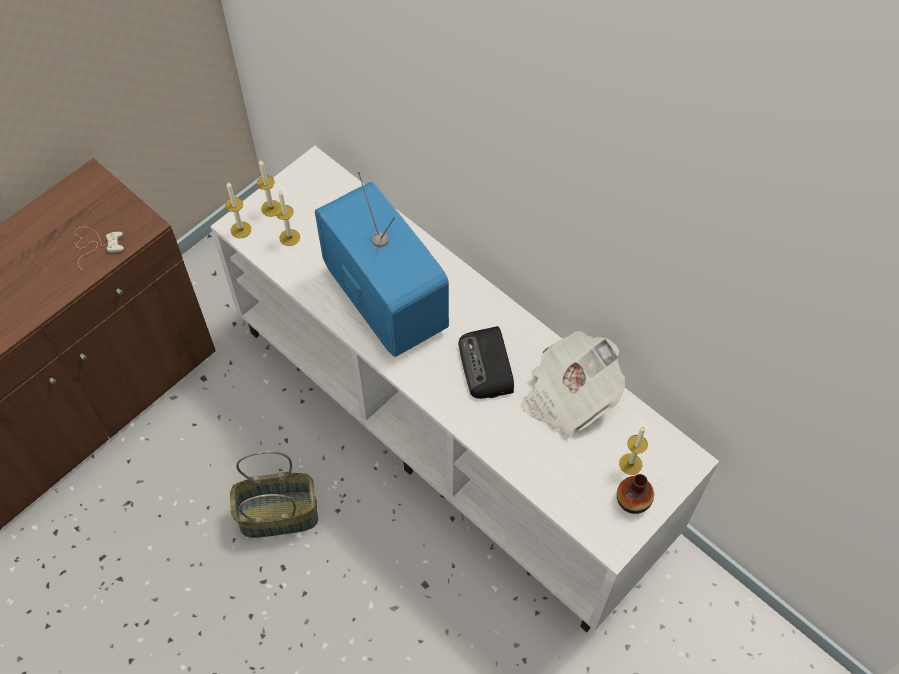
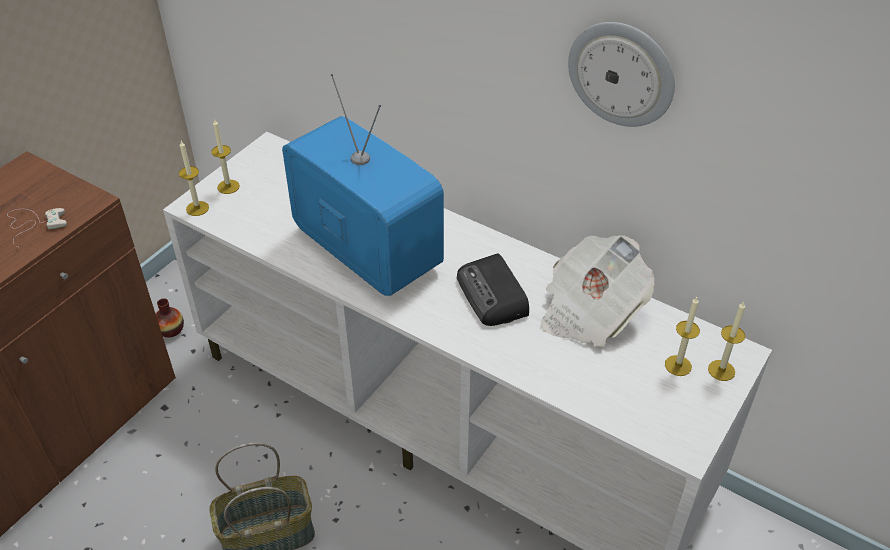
camera: 10 degrees left, 15 degrees down
candle [275,190,300,246] -> candle moved to [708,302,745,381]
vase [617,474,654,514] -> vase moved to [156,298,184,338]
none -> wall clock [568,22,675,127]

